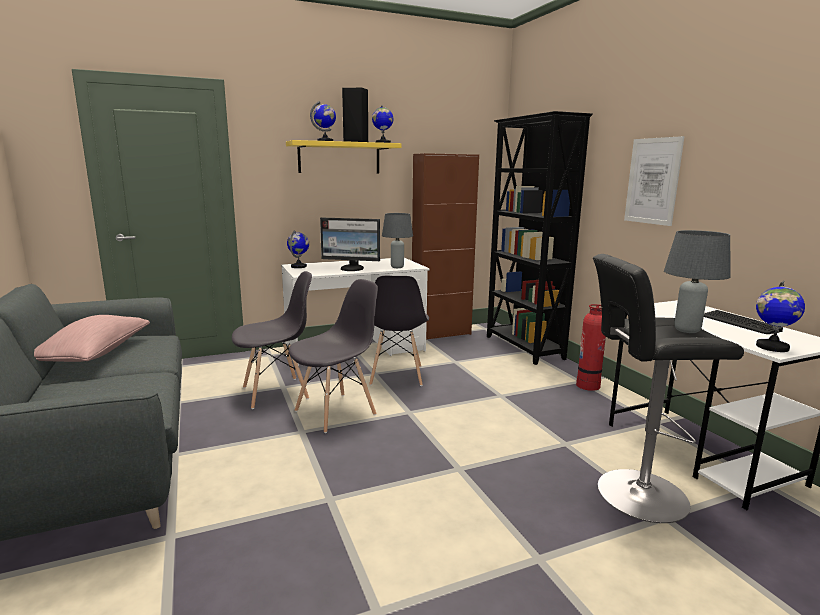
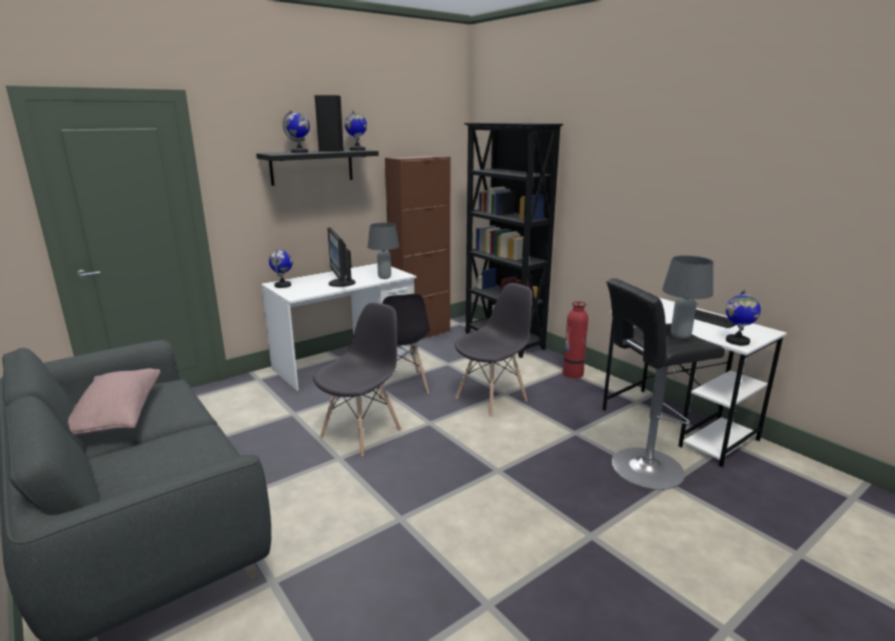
camera: 15 degrees left, 5 degrees up
grey chair [232,271,312,409] -> grey chair moved to [455,283,533,417]
yellow shelf [286,140,401,174] -> black shelf [256,150,379,186]
monitor [320,218,380,271] -> monitor turned 75 degrees clockwise [327,227,356,287]
picture [624,136,685,226] -> none

